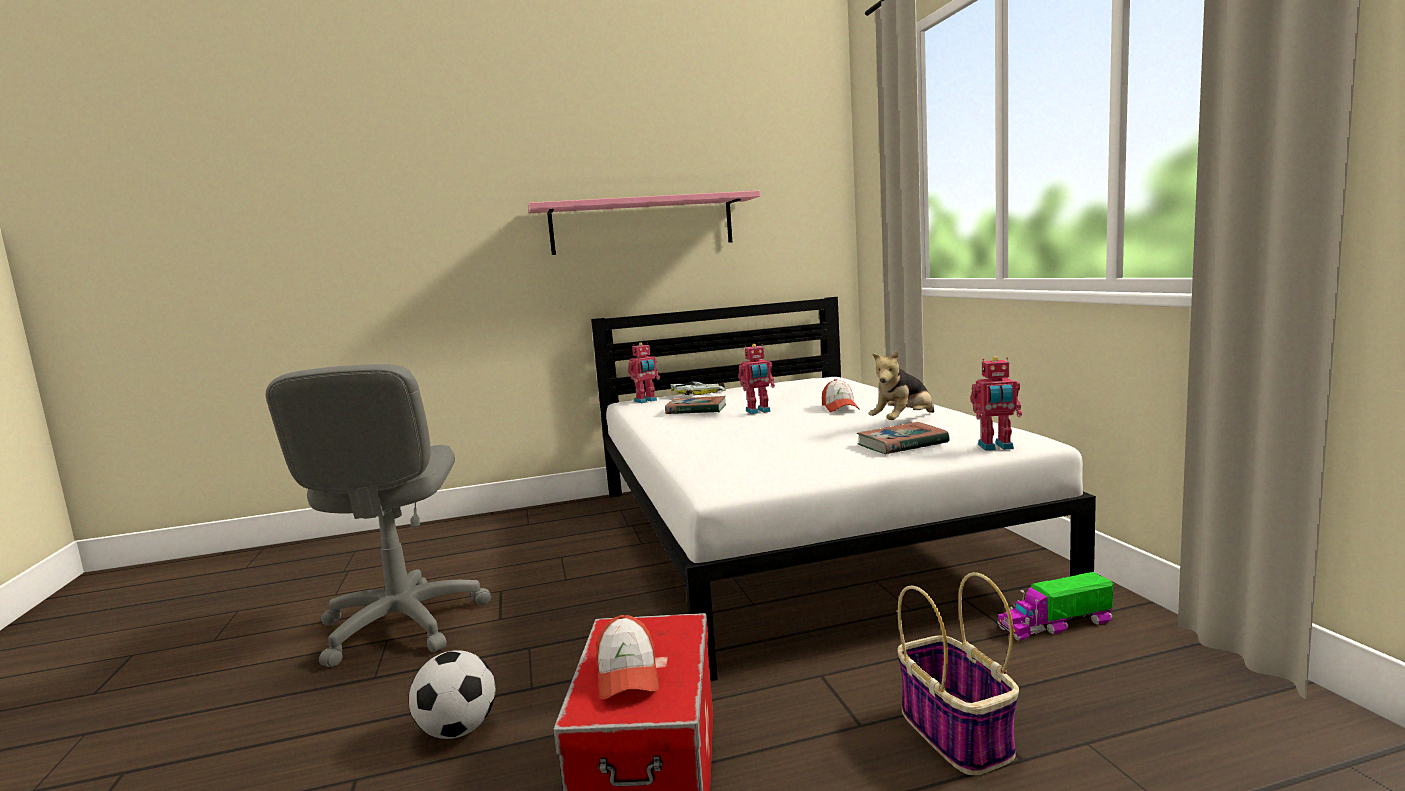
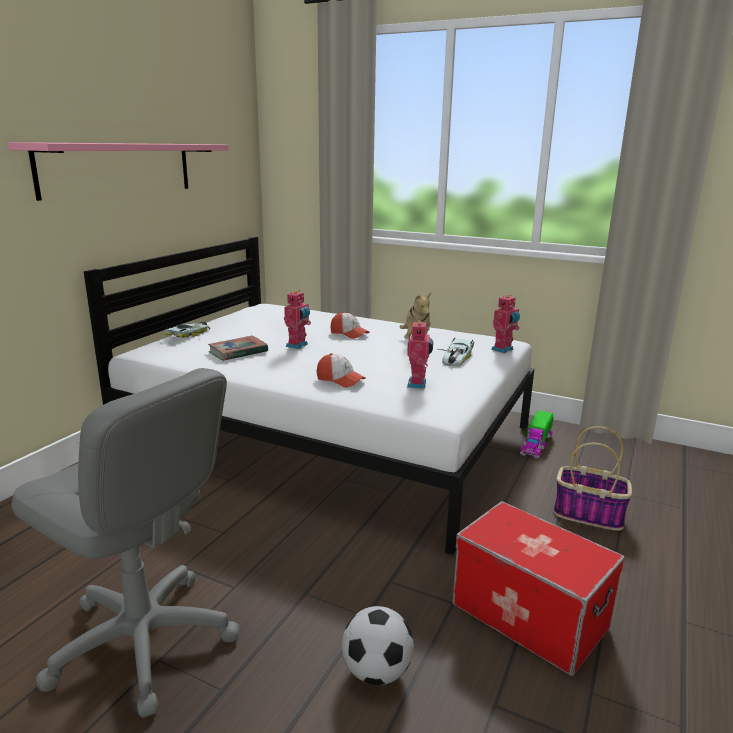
camera: 50 degrees left, 10 degrees up
cap [596,615,659,700] -> cap moved to [317,353,366,387]
toy robot [628,342,660,403] -> toy robot moved to [407,320,433,389]
book [857,422,950,454] -> toy car [438,338,474,366]

